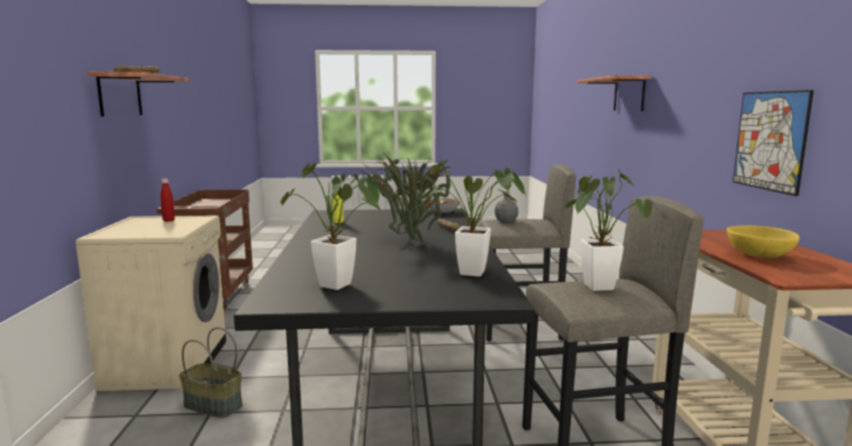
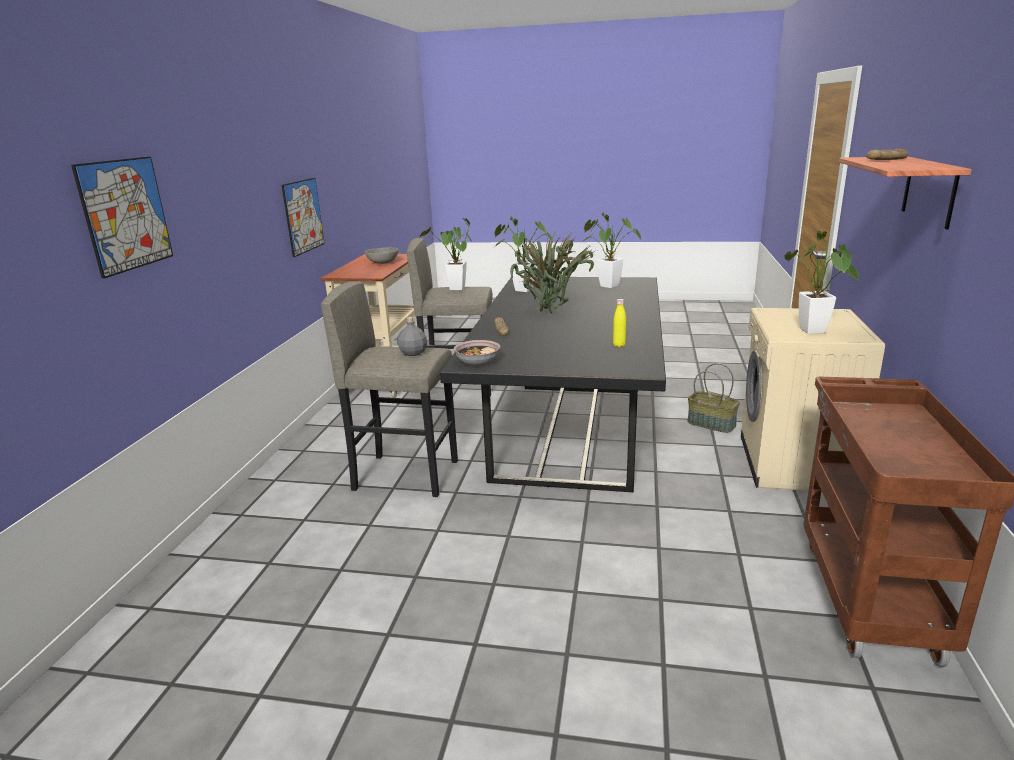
camera: 165 degrees left, 10 degrees up
red bottle [161,179,175,222] -> potted plant [785,231,859,334]
shelf [577,75,652,111] -> picture [71,156,173,279]
yellow bowl [727,225,800,258] -> grey bowl [365,247,398,264]

